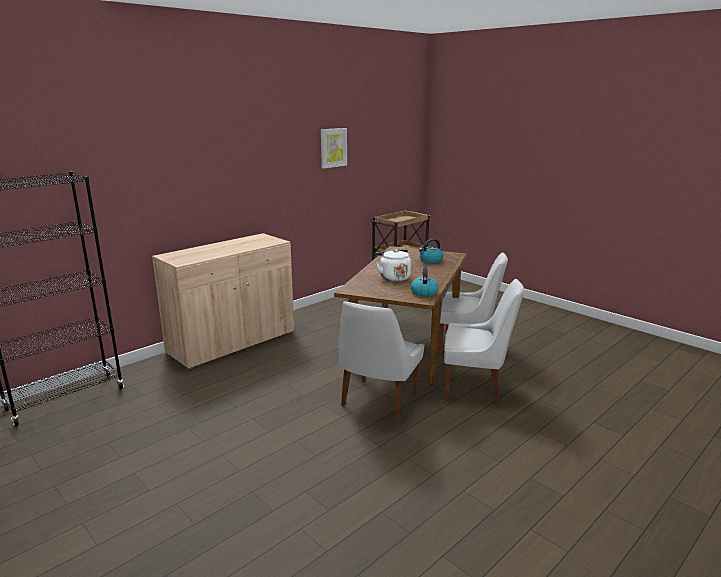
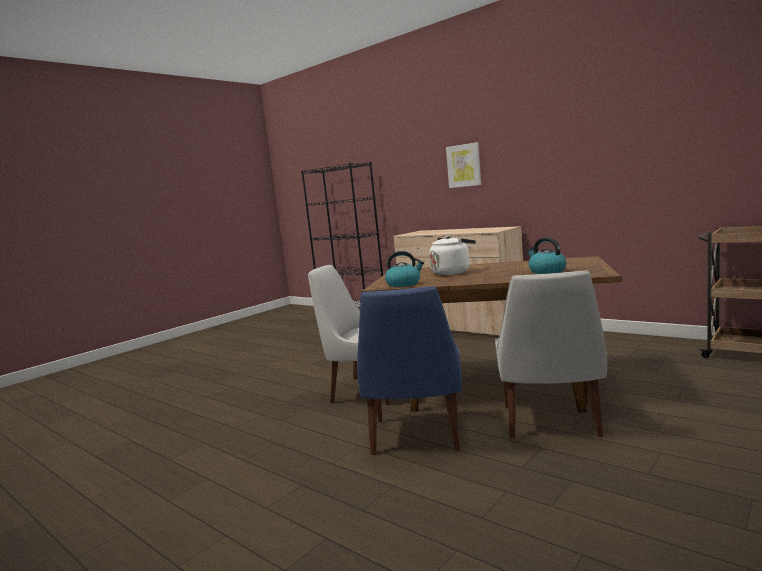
camera: 85 degrees right, 10 degrees down
picture [321,128,347,168] -> picture moved to [446,142,481,188]
white chair [444,279,524,404] -> blue chair [357,286,461,455]

